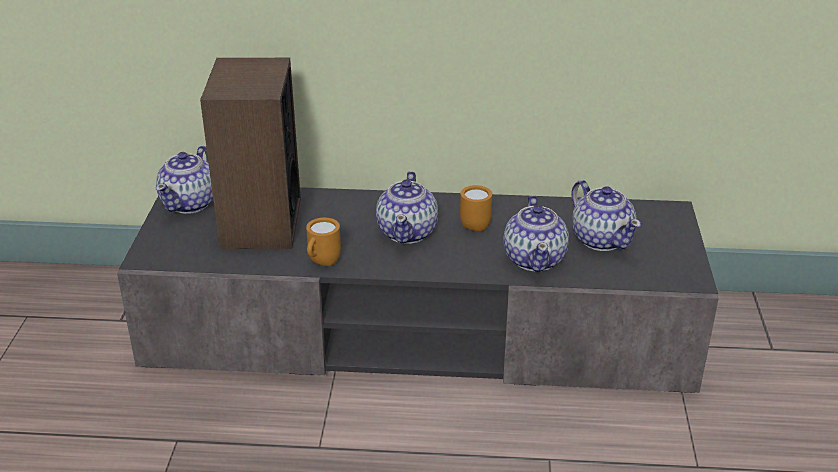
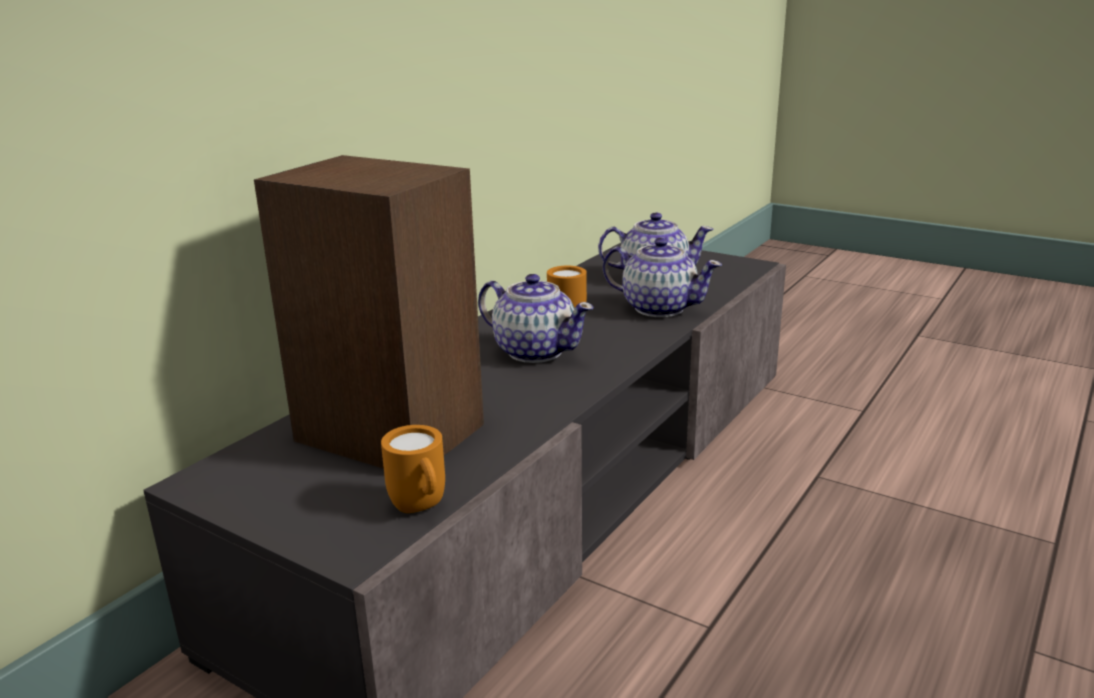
camera: 60 degrees left, 10 degrees down
teapot [156,146,213,214] -> none
orange mug [306,217,341,266] -> orange mug moved to [381,425,445,513]

